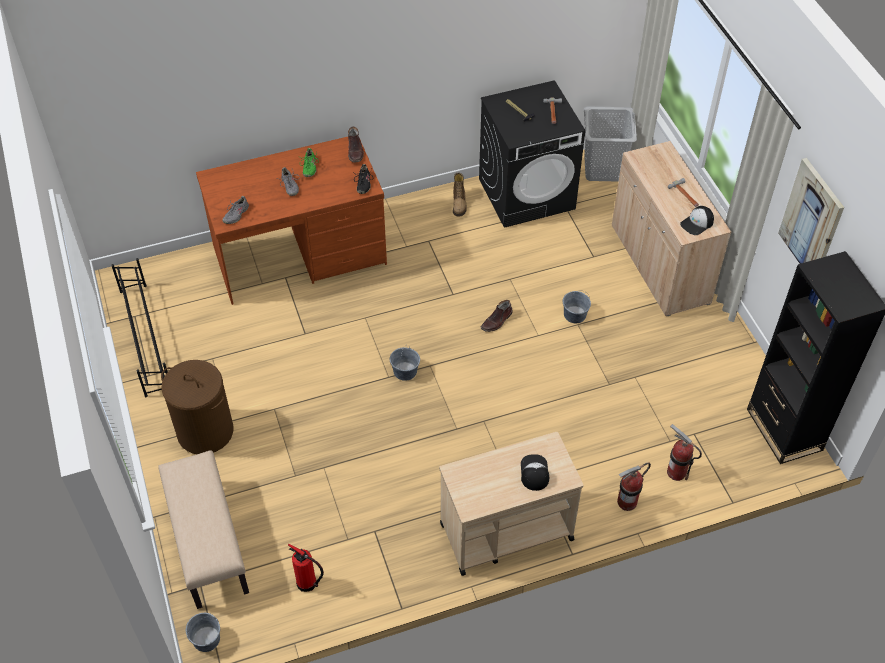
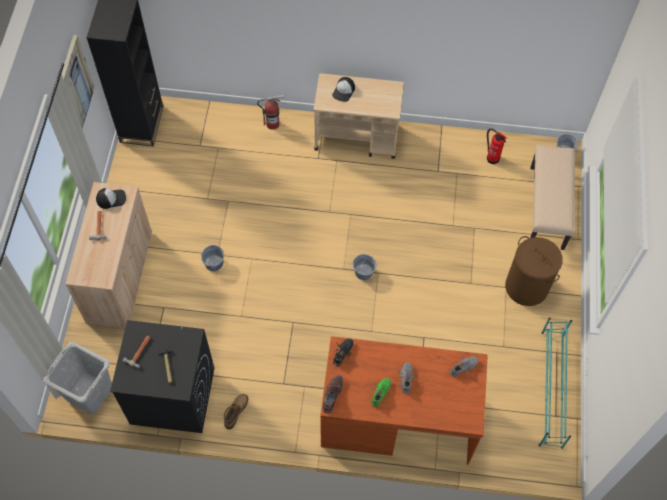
camera: 155 degrees left, 10 degrees up
black shoe rack [111,258,168,397] -> turquoise shoe rack [539,317,572,449]
brown boot [481,300,513,332] -> none
fire extinguisher [667,424,702,481] -> none

